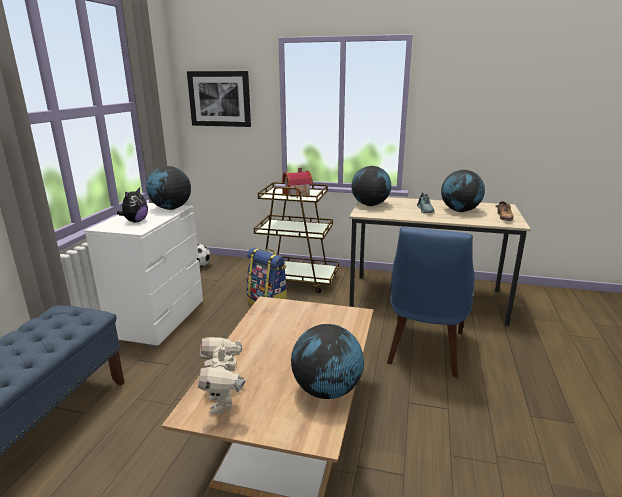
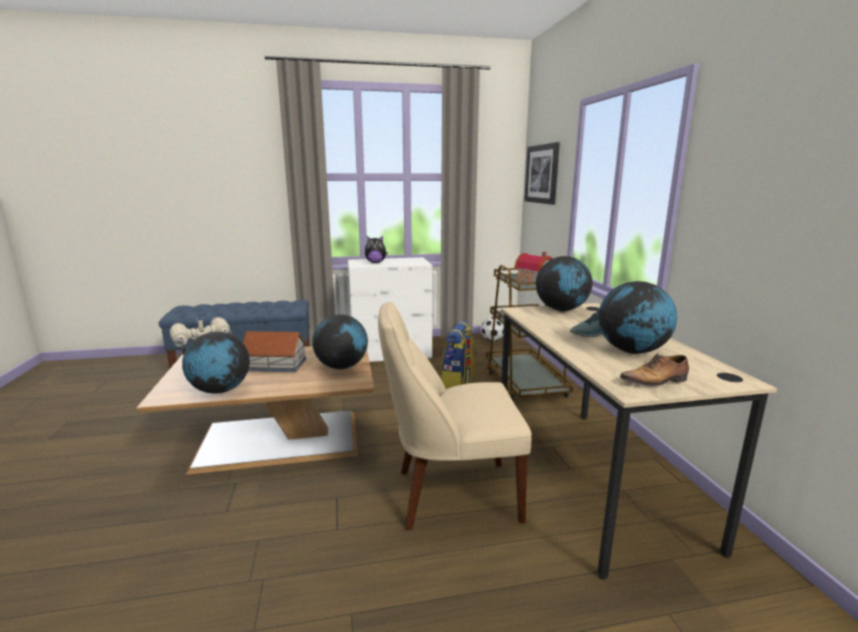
camera: 65 degrees right, 5 degrees down
globe [146,166,191,210] -> globe moved to [312,315,368,369]
blue chair [387,227,474,377] -> beige chair [378,302,531,530]
none -> toy house [243,331,307,372]

